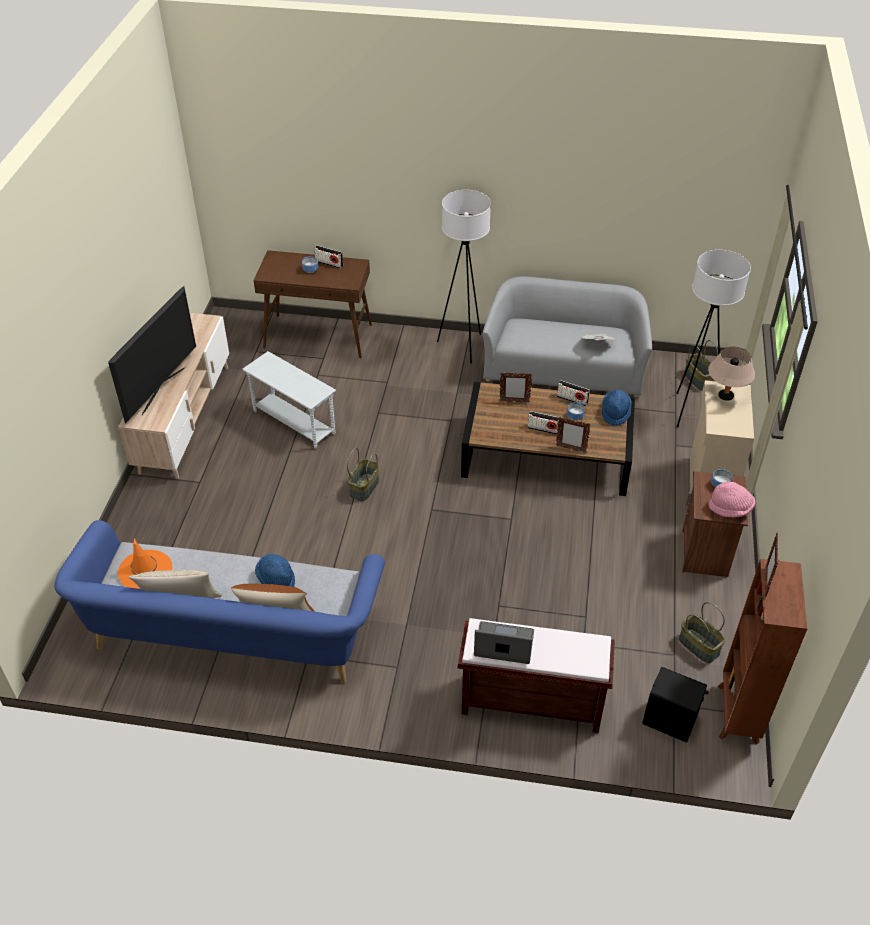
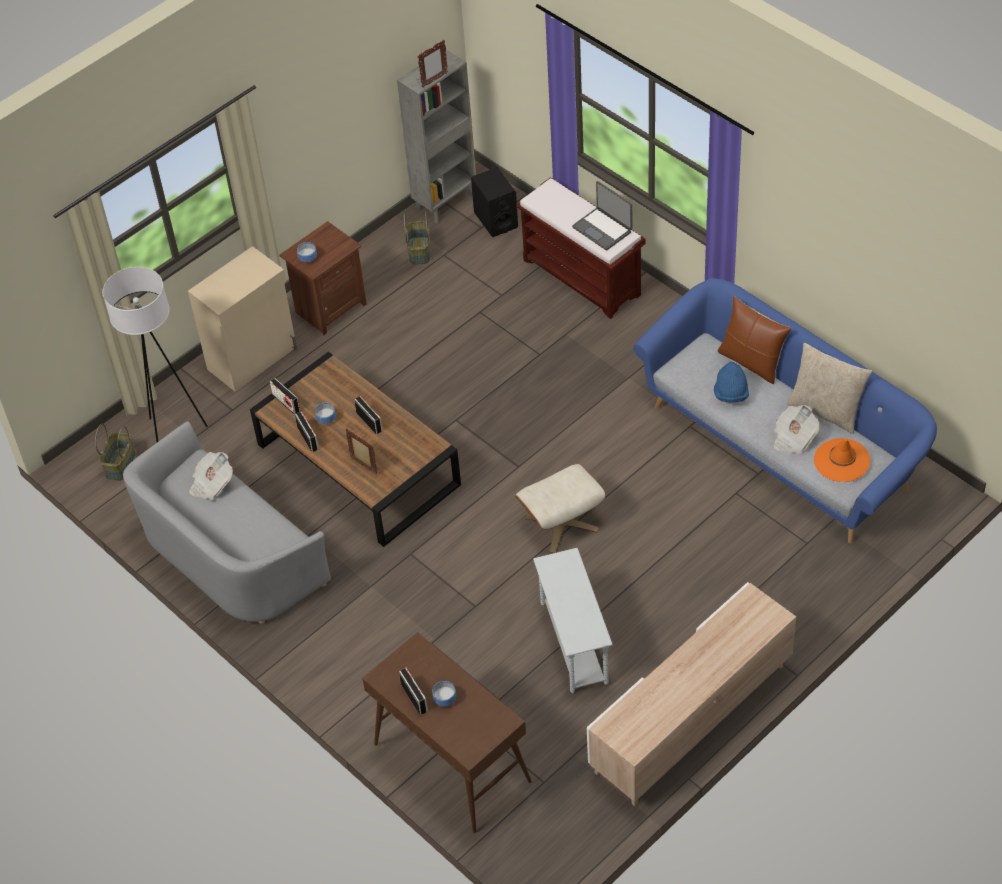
camera: 140 degrees left, 5 degrees up
television [108,286,196,423] -> none
basket [347,448,379,501] -> beige ottoman [515,464,606,553]
white floor lamp [437,190,491,364] -> none
picture frame [556,417,591,453] -> none
blue hat [602,390,632,426] -> radio [270,378,300,415]
beige table lamp [708,347,755,401] -> none
pink hat [708,482,755,518] -> none
brown bookcase [717,559,807,744] -> grey bookcase [397,49,476,223]
none -> newspaper [774,405,819,454]

